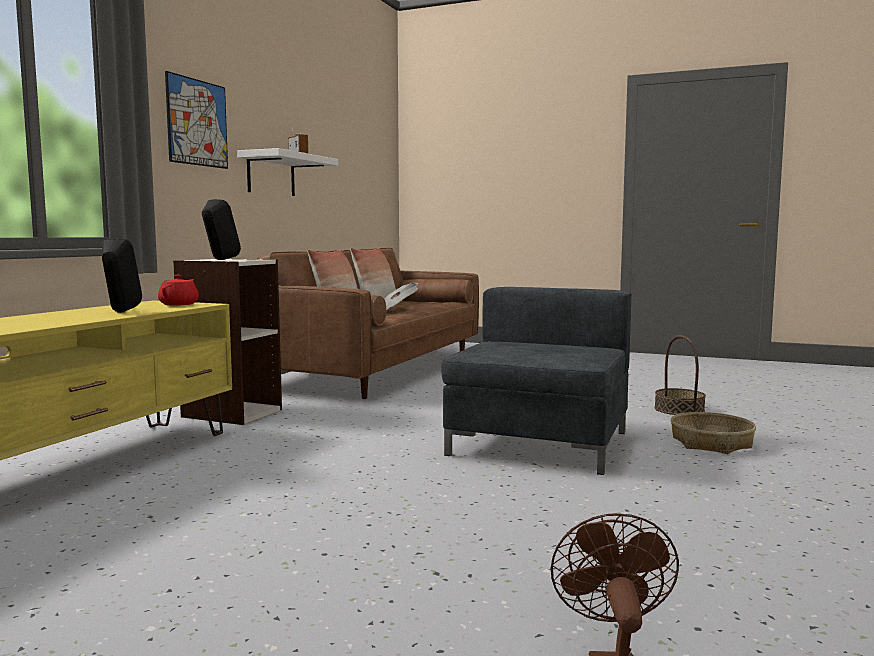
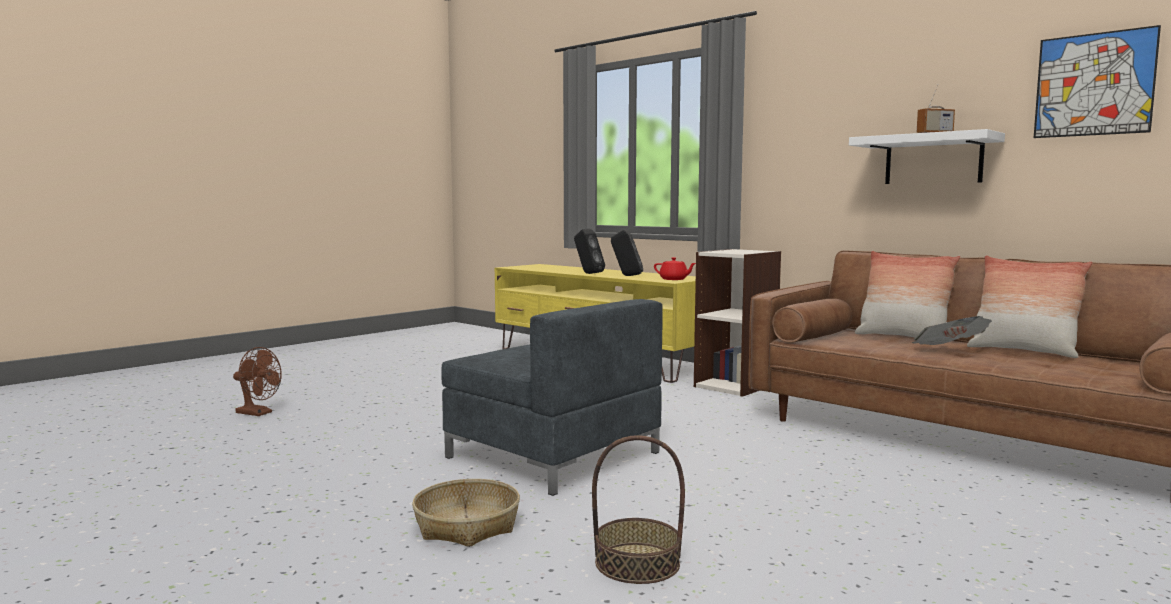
camera: 110 degrees right, 0 degrees up
picture [165,71,228,169] -> picture moved to [1034,25,1161,138]
black speaker [202,199,241,260] -> black speaker moved to [574,229,605,274]

